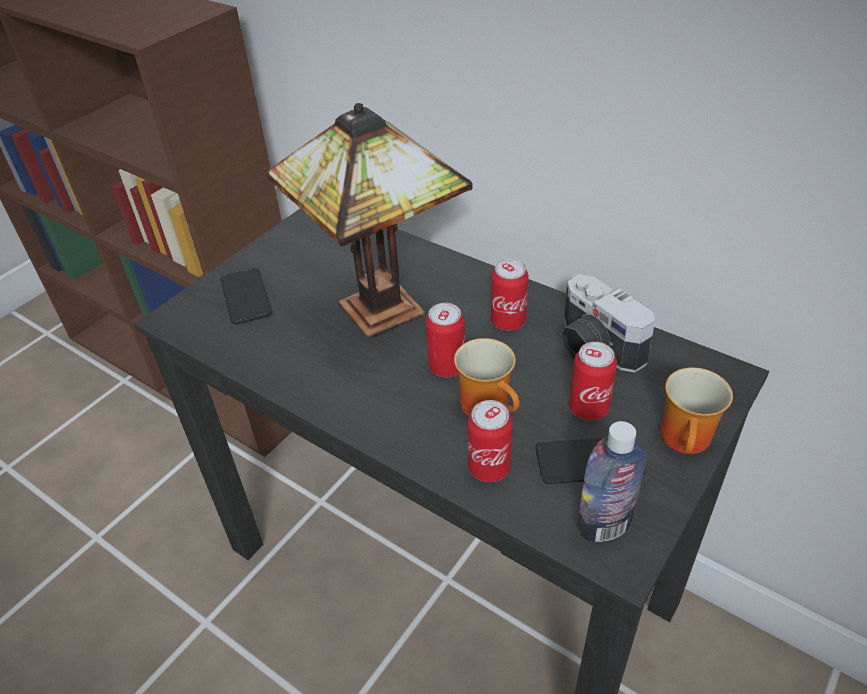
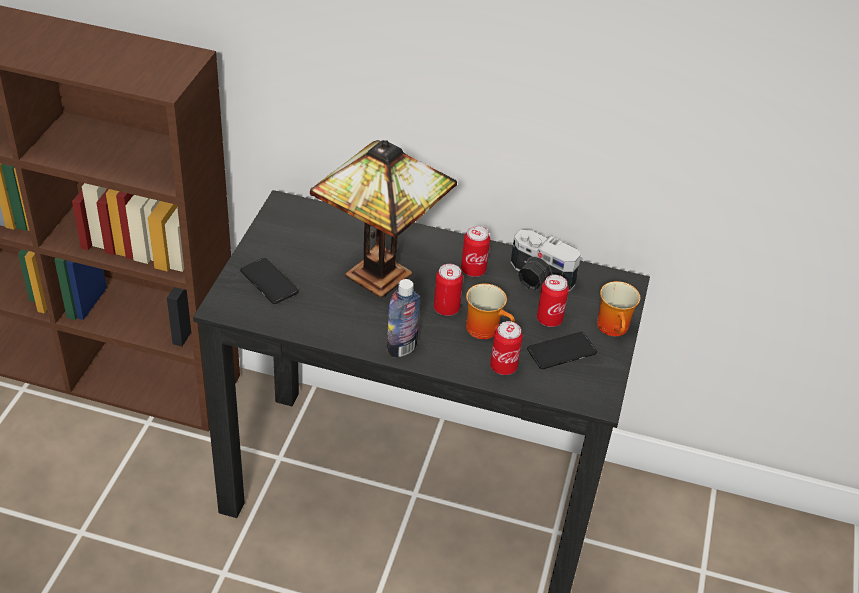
camera: 25 degrees left, 0 degrees up
bottle [577,421,647,542] -> bottle moved to [387,279,421,357]

